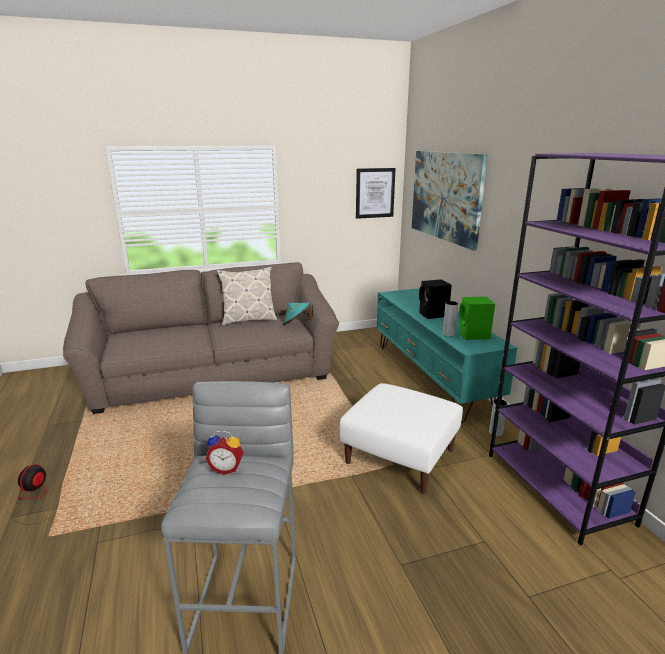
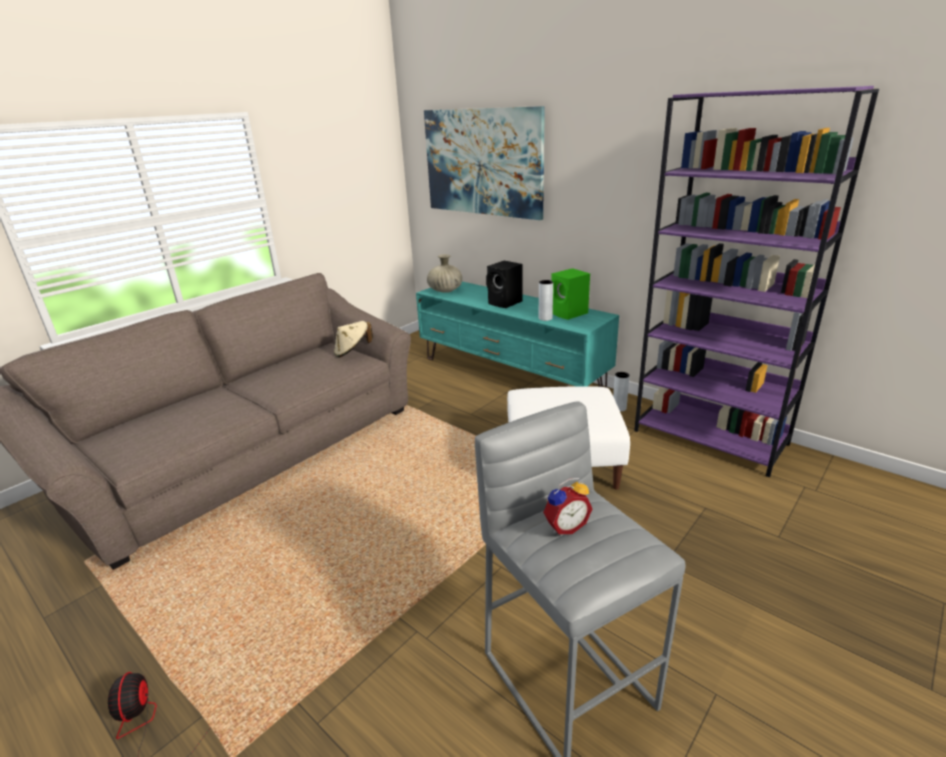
camera: 30 degrees left, 5 degrees up
pillow [217,267,277,326] -> none
turquoise hat [283,303,313,325] -> beige hat [334,321,373,357]
picture [356,168,396,219] -> none
none -> beige vase [427,254,462,293]

